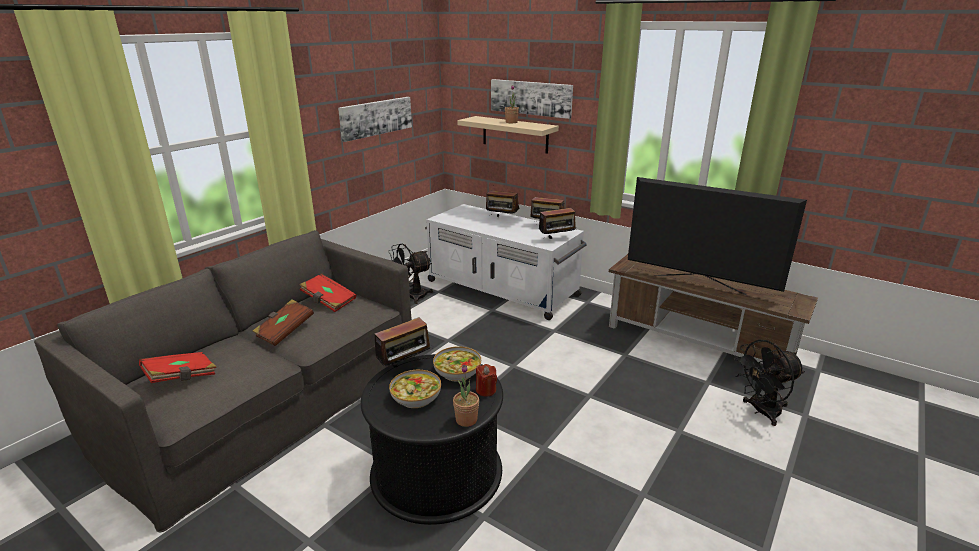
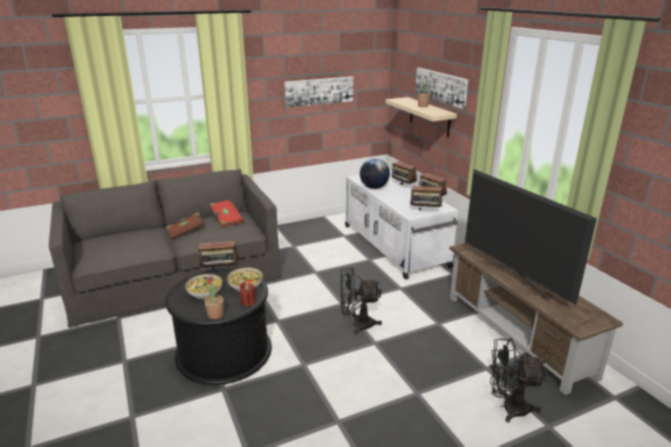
camera: 30 degrees right, 0 degrees up
red book [139,352,217,383] -> none
black fan [388,243,433,304] -> black fan moved to [341,268,382,335]
none -> globe [360,158,390,189]

